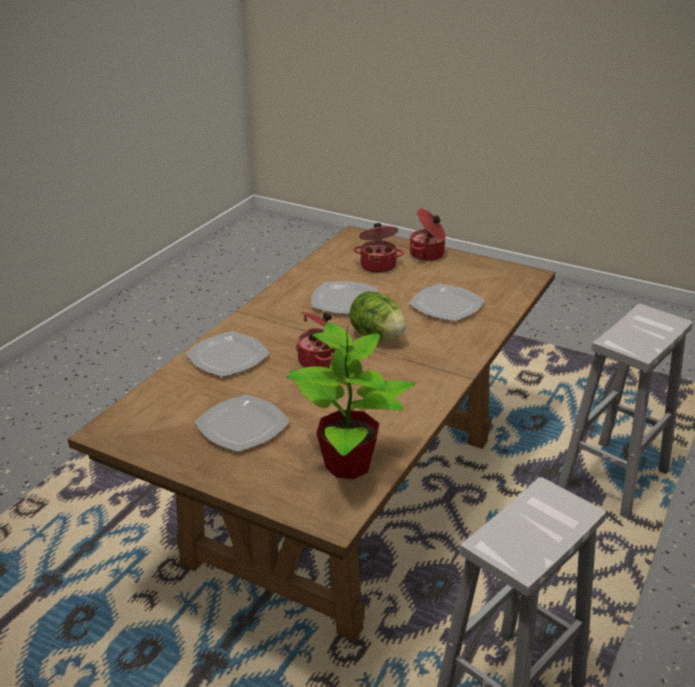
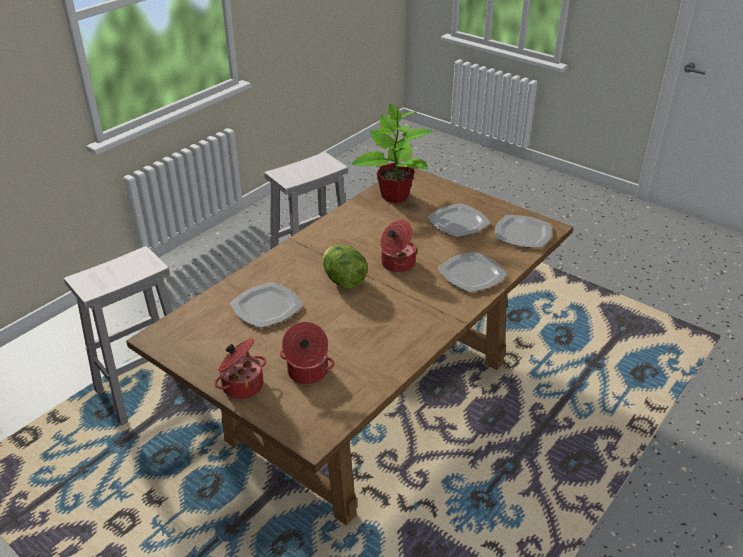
camera: 170 degrees left, 5 degrees up
plate [311,281,378,314] -> plate moved to [495,215,552,248]

